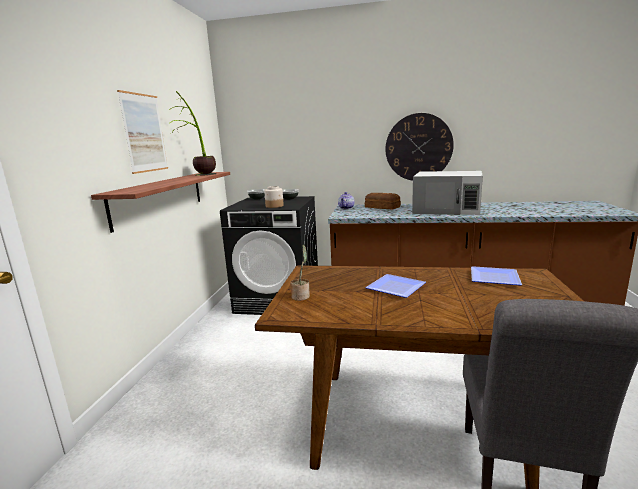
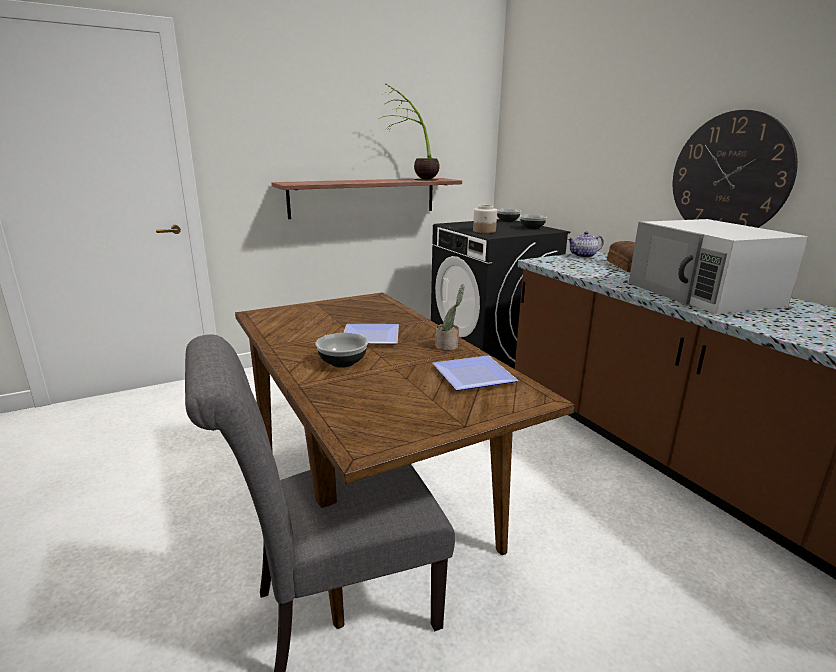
camera: 50 degrees right, 5 degrees up
picture [117,90,168,174] -> none
potted plant [290,245,310,301] -> potted plant moved to [435,284,465,351]
none -> bowl [315,333,368,368]

